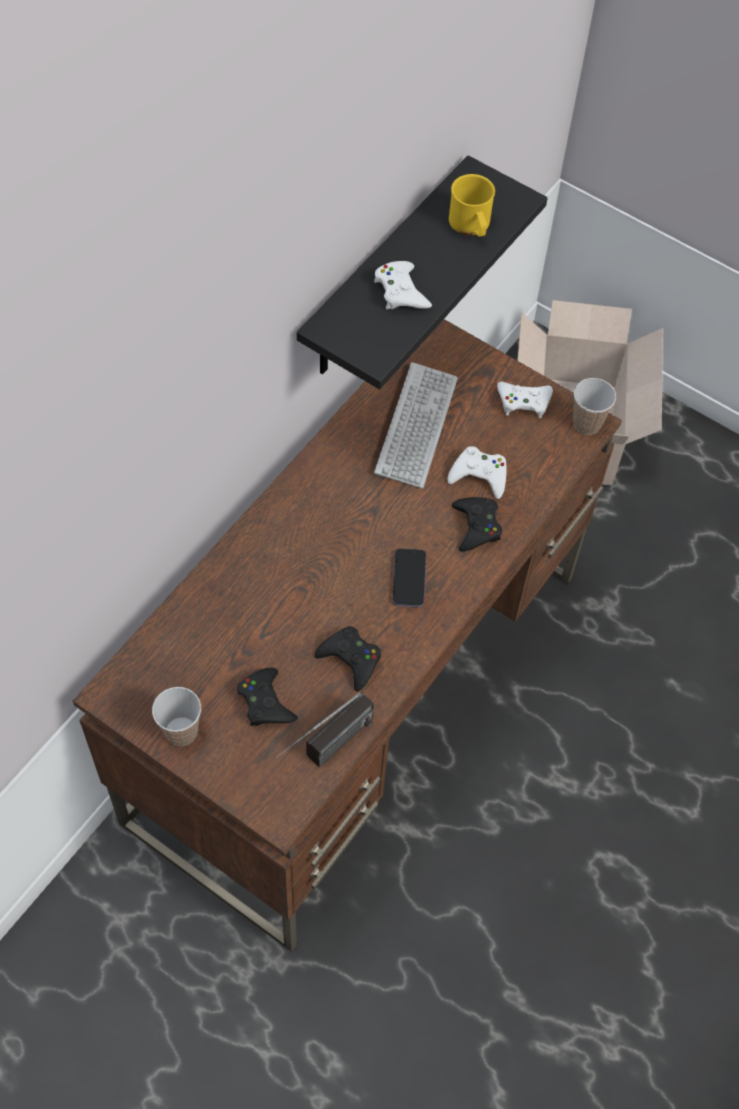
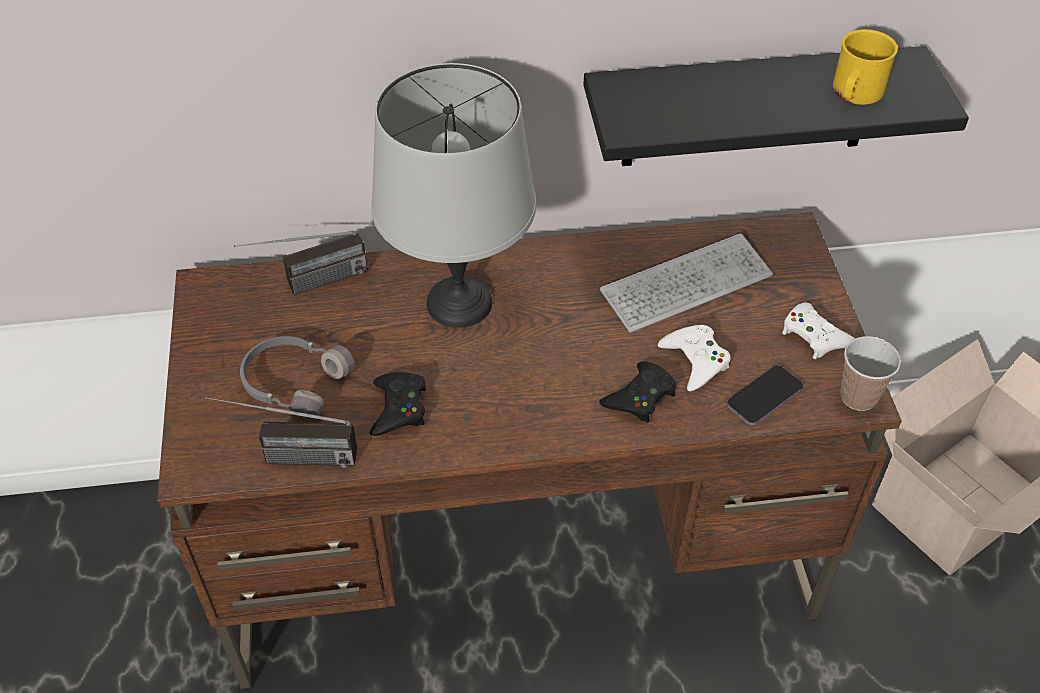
camera: 50 degrees right, 10 degrees down
cup [152,687,201,746] -> none
black game controller [237,668,298,726] -> grey headphones [240,336,355,420]
white game controller [374,261,432,310] -> none
phone [392,548,426,607] -> phone moved to [727,365,804,425]
none -> radio [234,231,368,295]
none -> grey table lamp [371,63,536,328]

